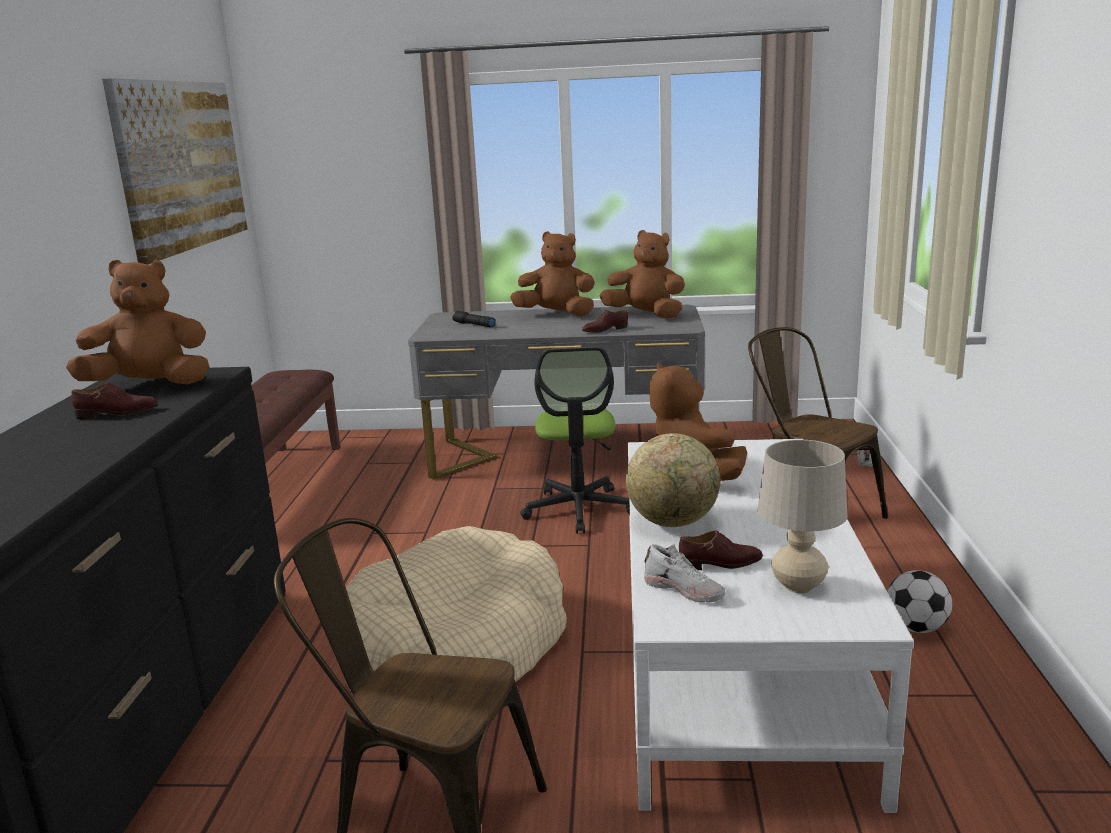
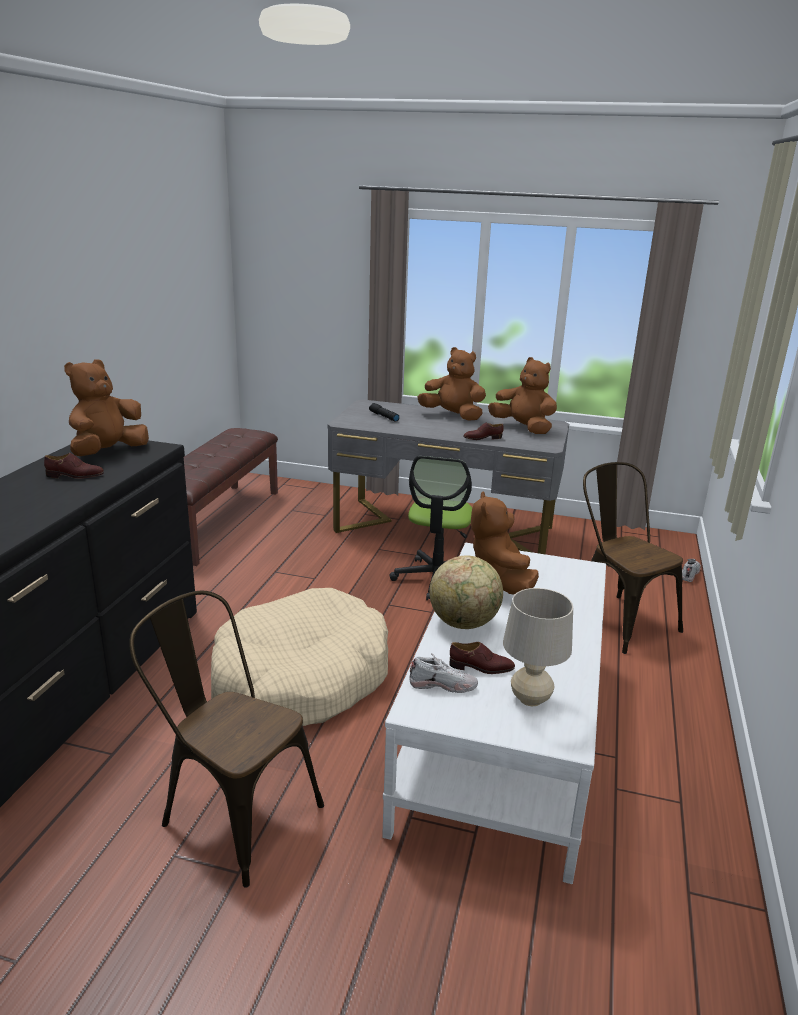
camera: 10 degrees right, 5 degrees up
brown plush toy [66,260,210,384] -> brown plush toy turned 60 degrees counterclockwise [64,359,149,456]
picture [102,78,248,265] -> none
white shoe [644,544,725,603] -> white shoe turned 45 degrees counterclockwise [409,653,478,693]
football [887,570,952,633] -> none

